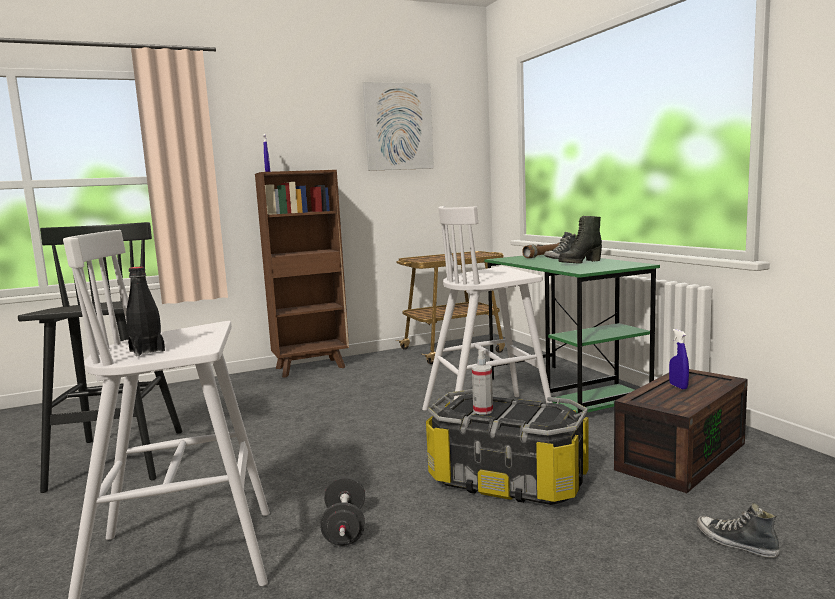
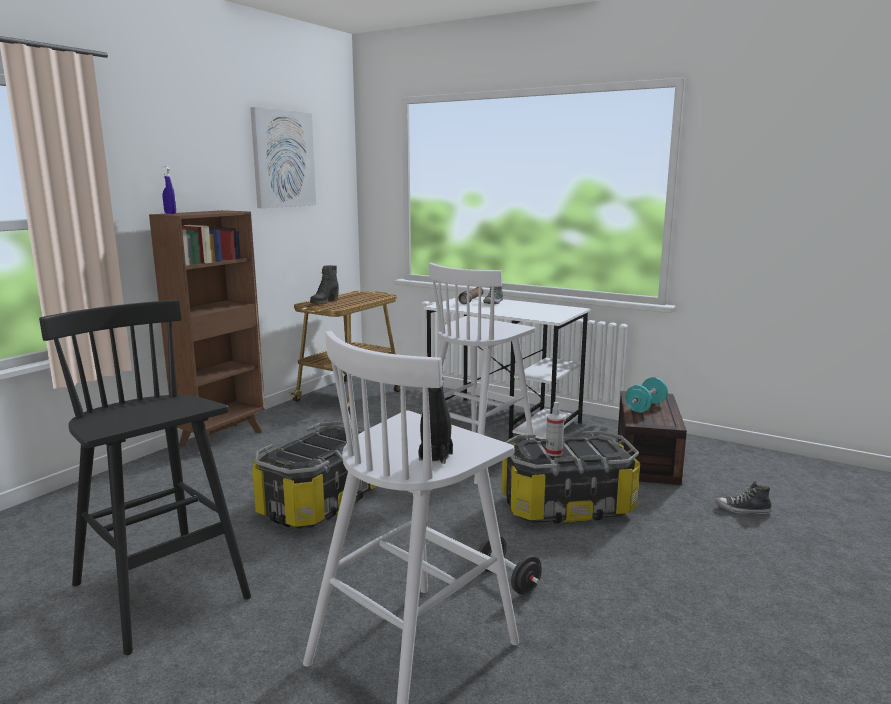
camera: 35 degrees left, 5 degrees up
green desk [485,255,660,416] -> white desk [424,297,591,439]
black boot [558,216,602,264] -> black boot moved to [310,265,339,304]
blue spray bottle [669,329,689,390] -> turquoise dumbbell [625,377,668,413]
none -> storage box [252,421,376,529]

